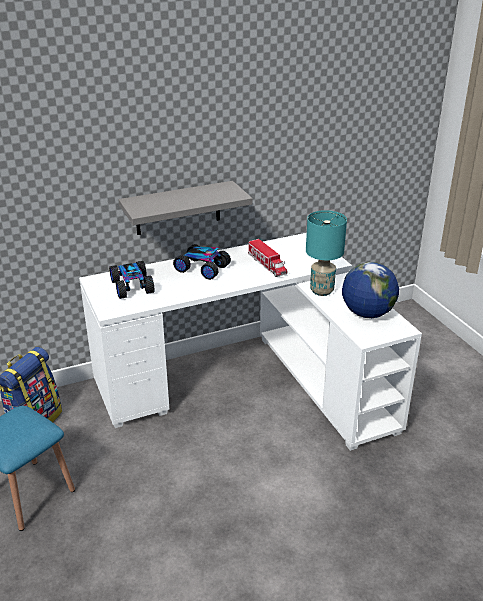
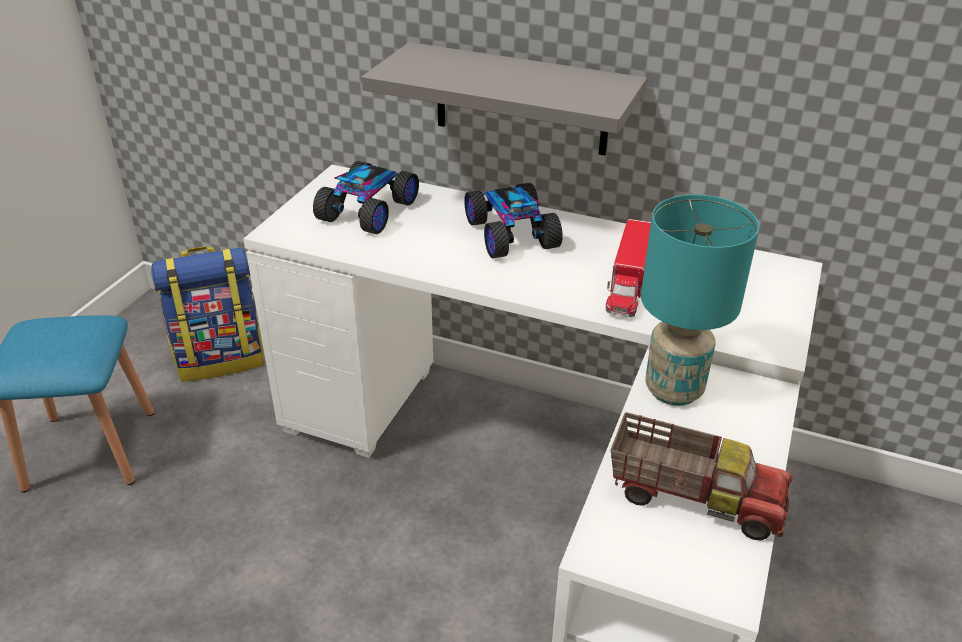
camera: 45 degrees right, 5 degrees up
globe [342,262,399,318] -> toy truck [611,412,793,541]

